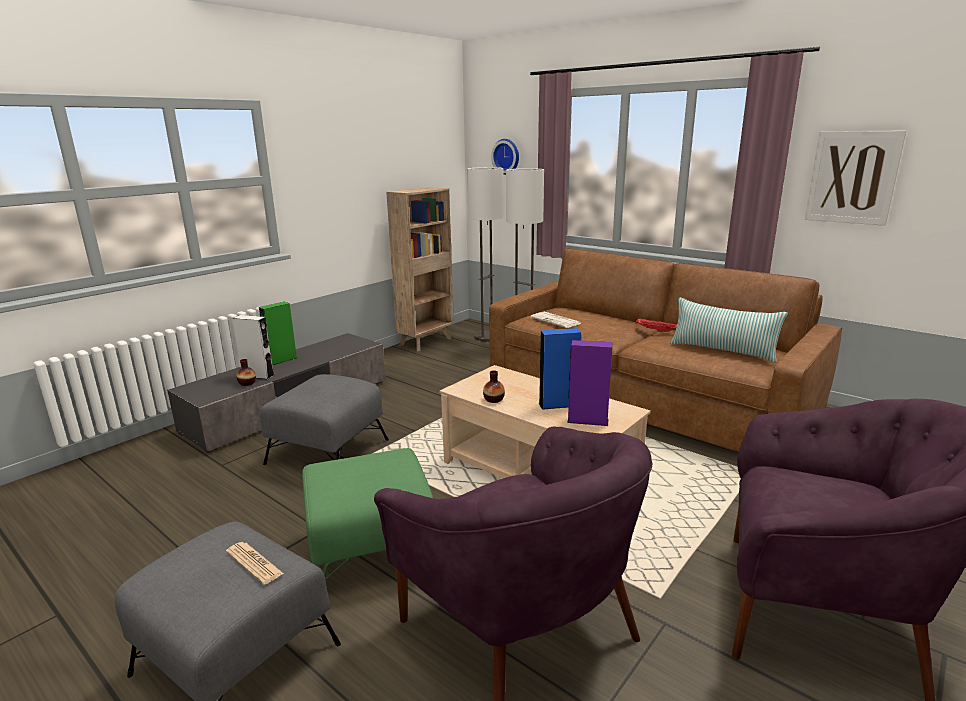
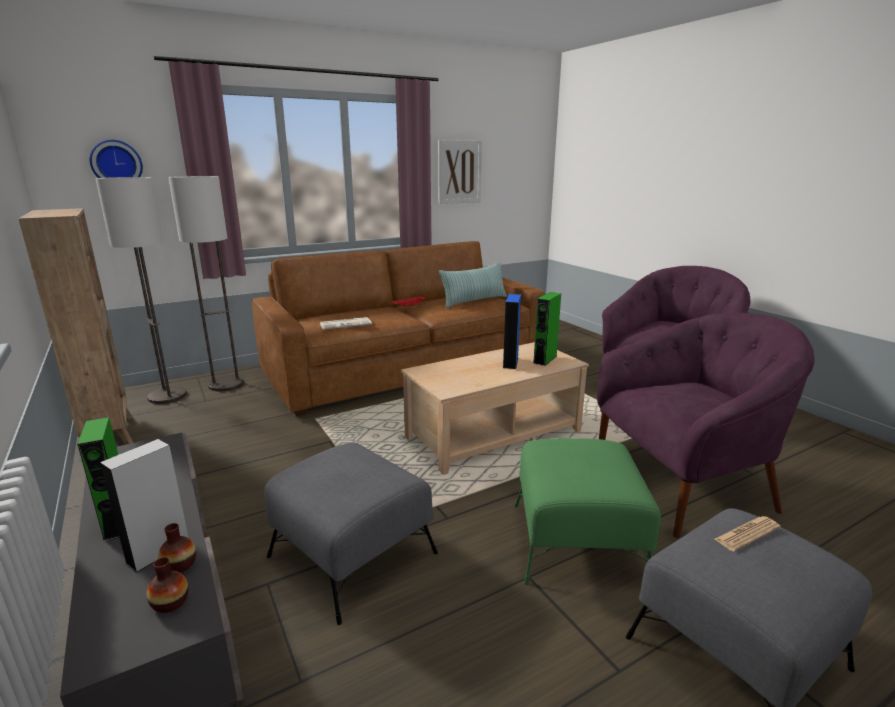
camera: 70 degrees left, 0 degrees up
vase [483,370,505,403] -> vase moved to [147,557,189,613]
purple speaker [567,340,612,426] -> green speaker [533,292,561,366]

